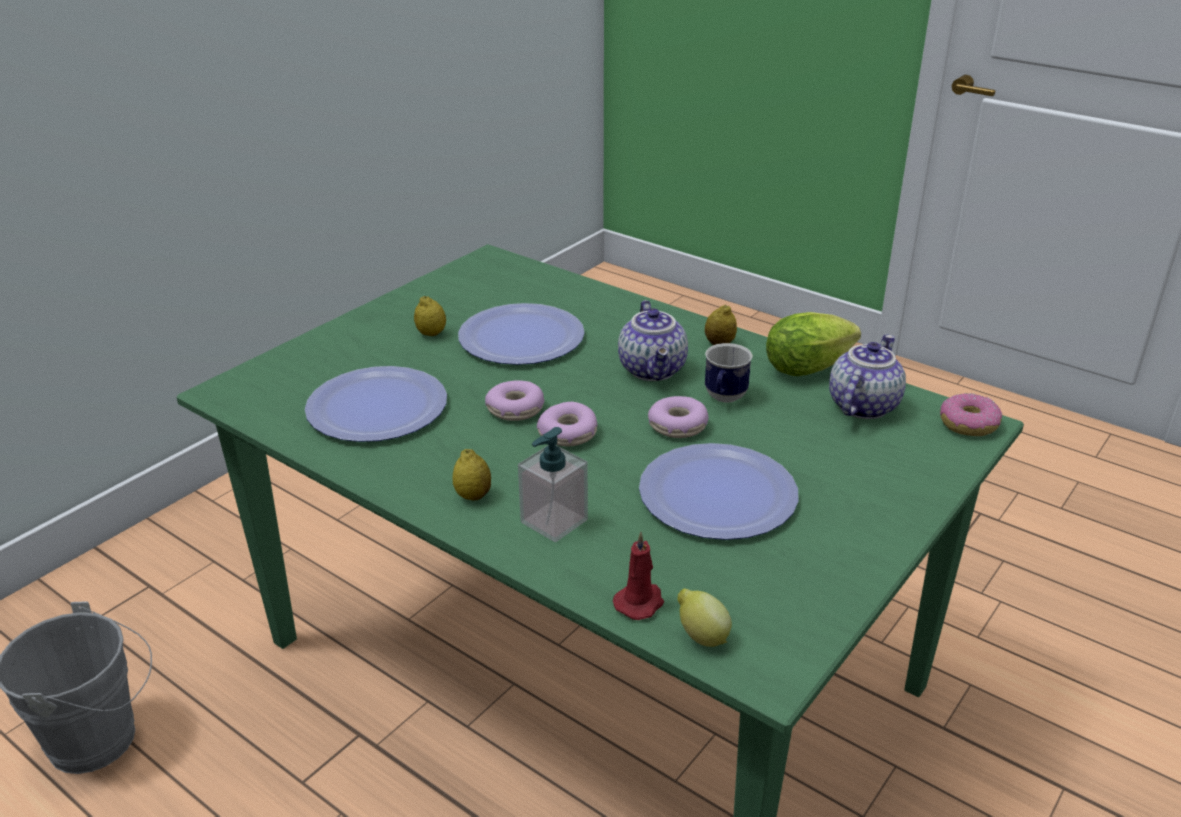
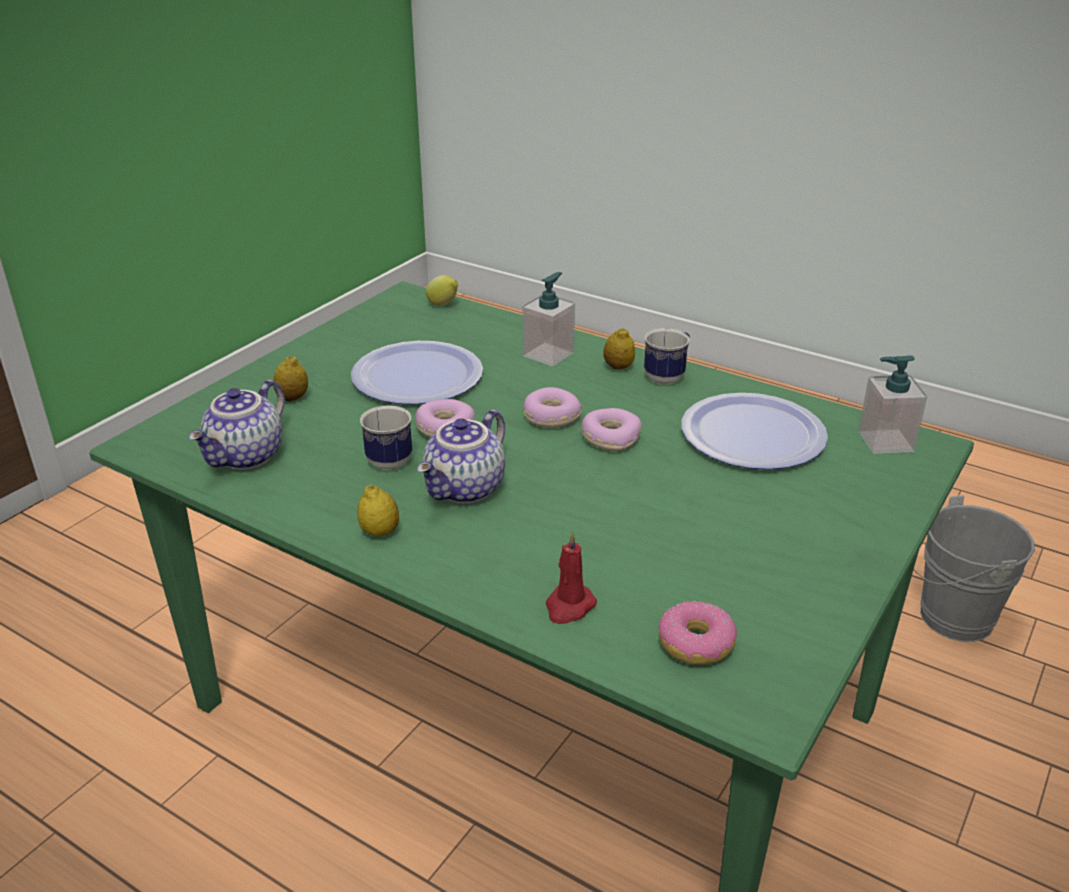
camera: 175 degrees right, 0 degrees up
lemon [414,296,446,336] -> lemon moved to [273,356,308,401]
plate [458,303,585,365] -> none
red candle [613,532,664,620] -> red candle moved to [545,531,597,624]
teapot [618,300,688,381] -> teapot turned 135 degrees counterclockwise [417,409,505,504]
lettuce [766,312,861,376] -> none
donut [940,393,1002,436] -> donut moved to [659,601,737,665]
none -> mug [644,328,690,385]
none -> soap dispenser [858,355,927,454]

